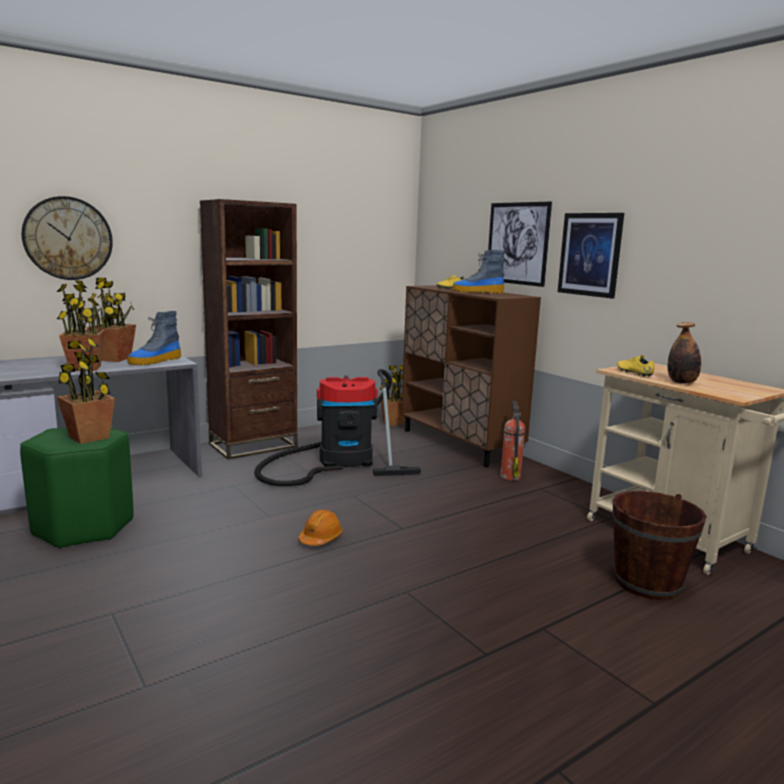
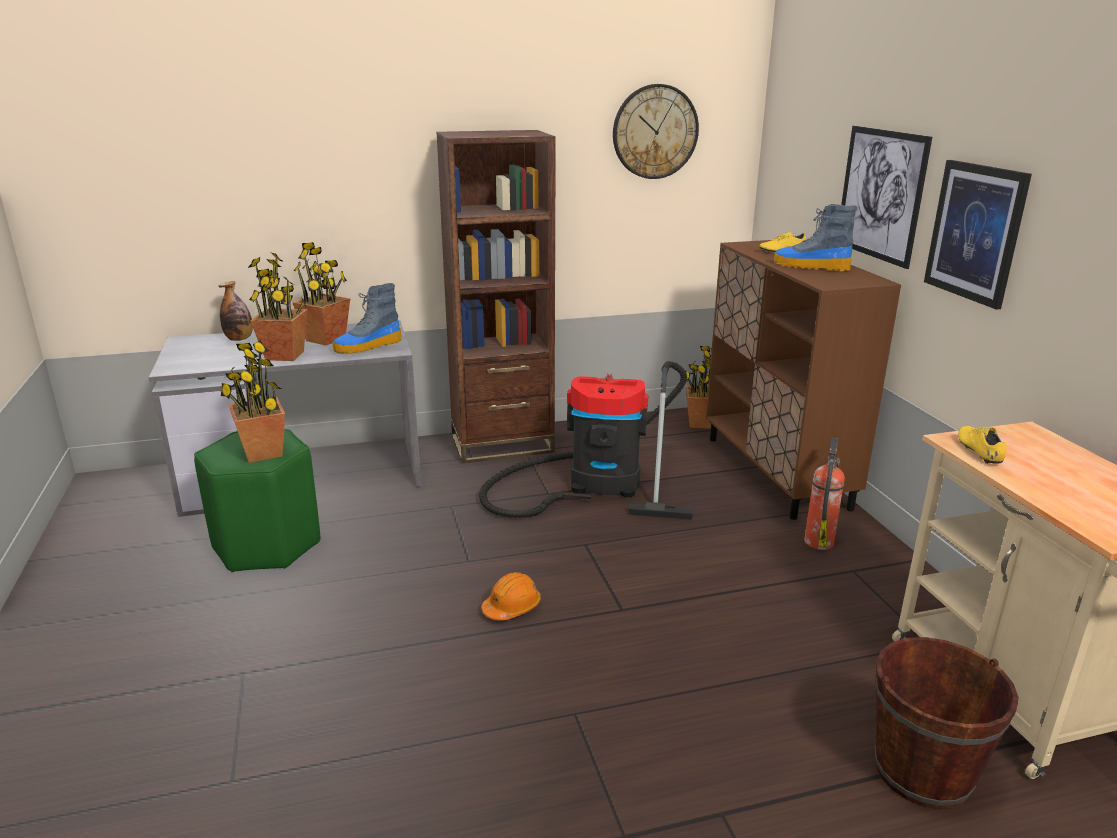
camera: 20 degrees right, 10 degrees up
wall clock [22,196,113,280] -> wall clock moved to [613,84,699,179]
bottle [668,322,701,384] -> bottle moved to [218,281,253,341]

